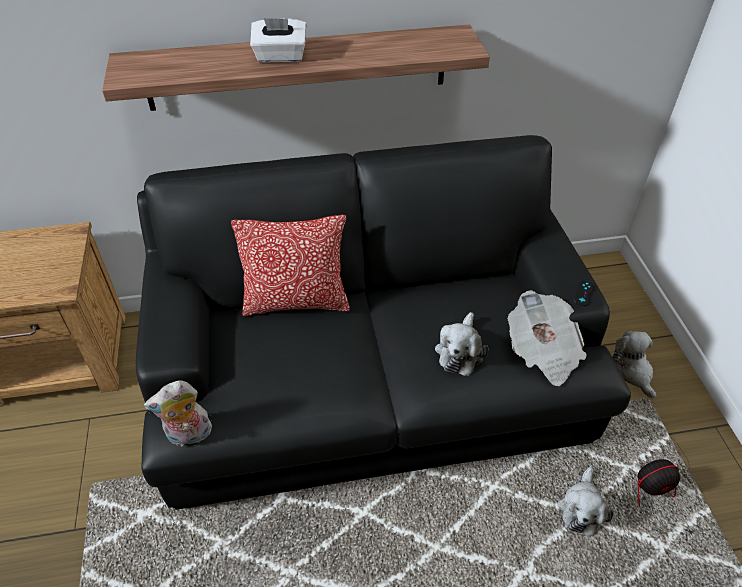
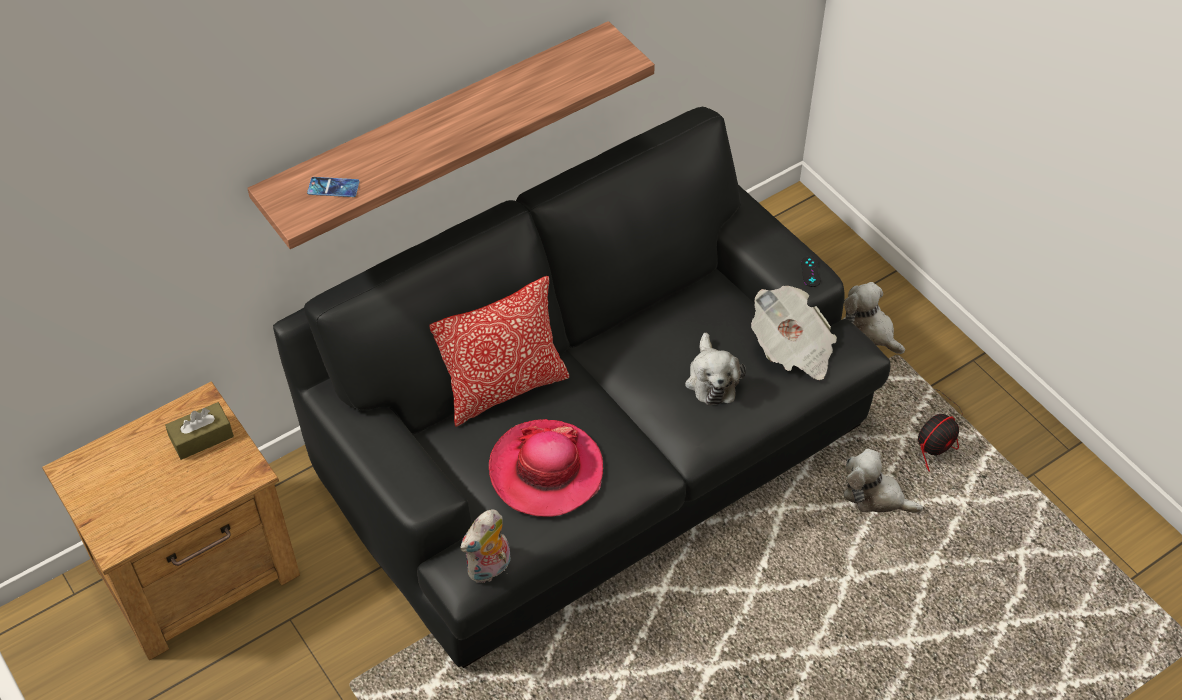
camera: 25 degrees left, 5 degrees up
white tissue box [250,18,306,63] -> none
plush toy [557,467,613,536] -> plush toy turned 120 degrees clockwise [844,448,923,513]
none -> brown tissue box [165,402,234,460]
none -> phone [307,177,360,197]
none -> hat [489,419,603,517]

